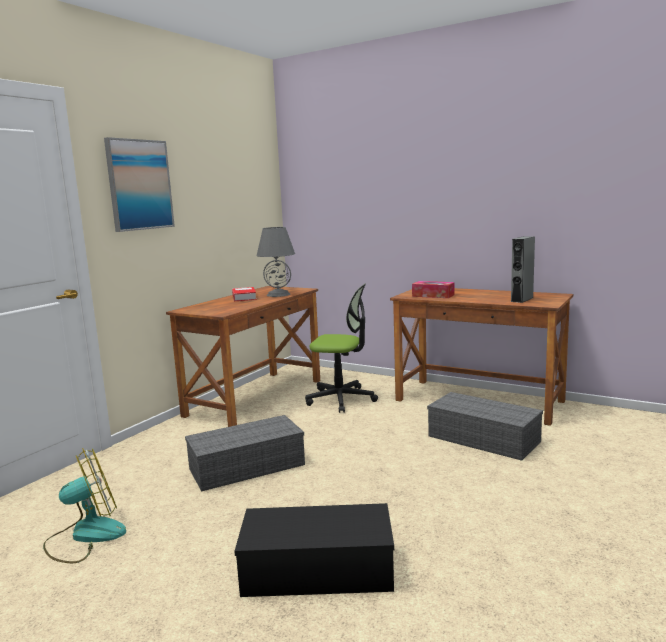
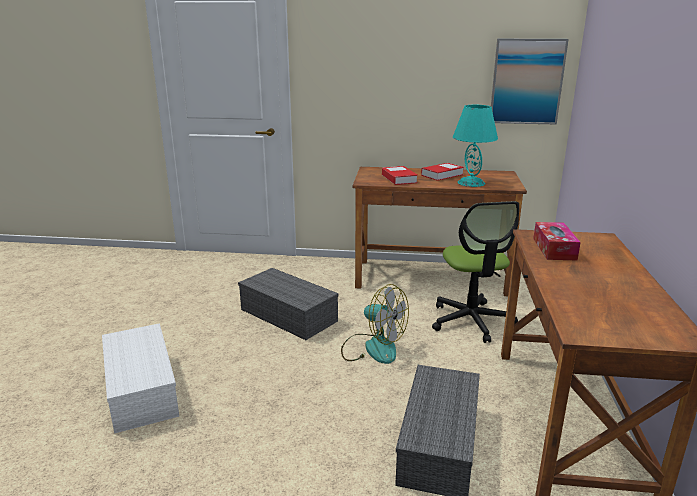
camera: 65 degrees right, 10 degrees up
fan [43,448,126,563] -> fan moved to [341,284,409,364]
picture [104,137,175,232] -> picture moved to [491,39,569,125]
black storage box [234,503,394,597] -> white storage box [102,323,179,434]
grey table lamp [256,227,295,297] -> turquoise table lamp [453,105,498,187]
grey speaker [511,236,535,303] -> none
none -> book [382,166,418,185]

